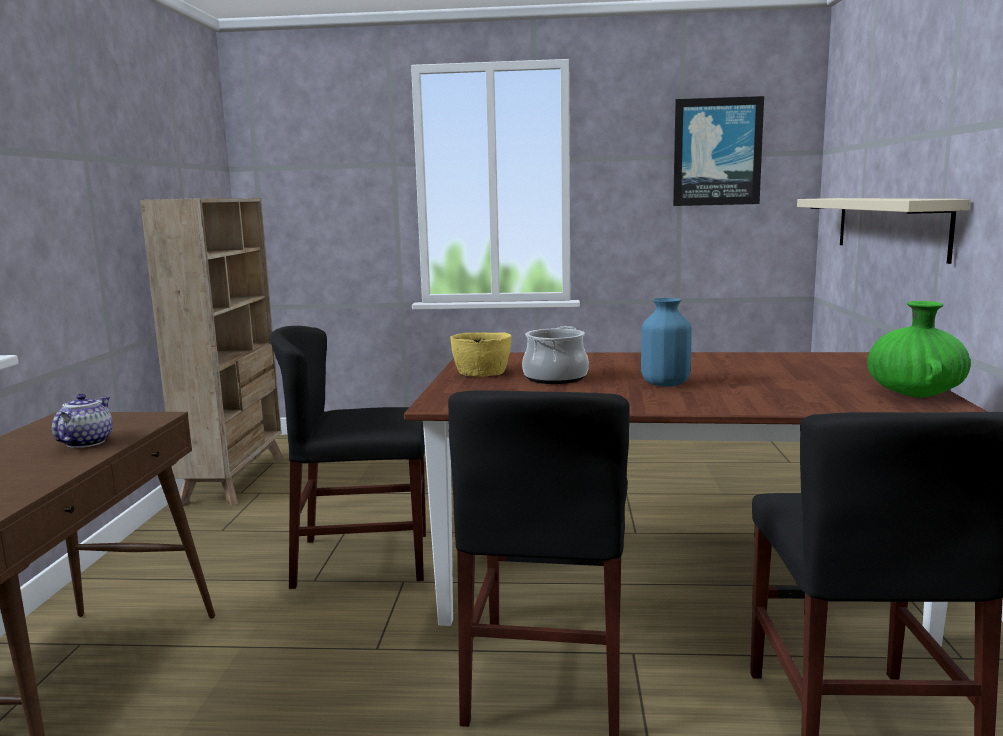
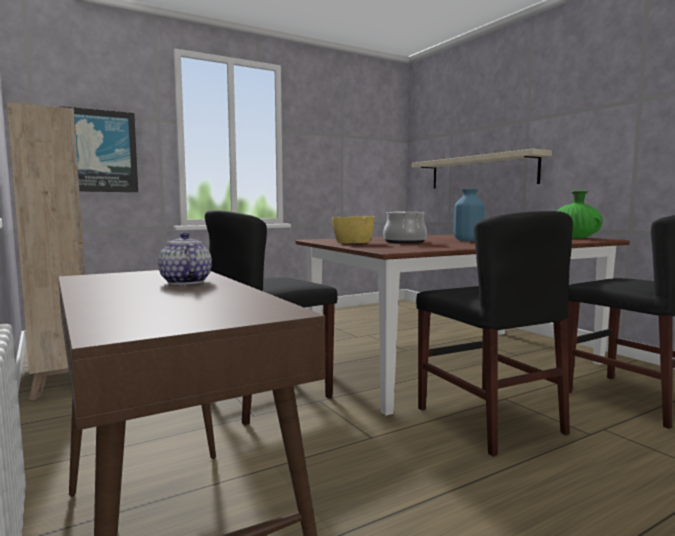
camera: 35 degrees left, 5 degrees down
picture [673,96,764,206] -> picture moved to [60,106,138,192]

